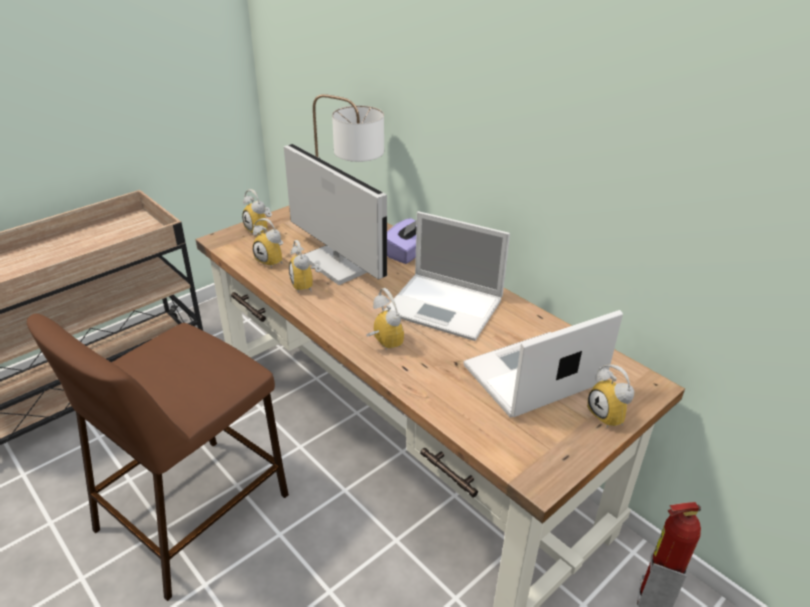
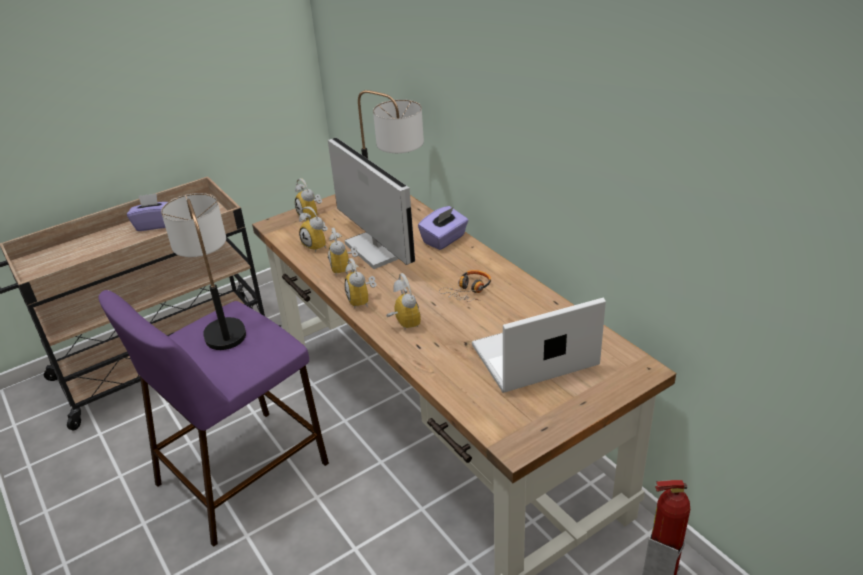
camera: 10 degrees right, 0 degrees up
brown stool [27,313,289,601] -> purple stool [98,290,329,547]
laptop [384,211,510,341] -> headphones [439,270,491,302]
alarm clock [587,364,634,428] -> alarm clock moved to [345,258,376,308]
none -> purple tissue box [127,193,167,231]
none -> table lamp [161,193,246,350]

